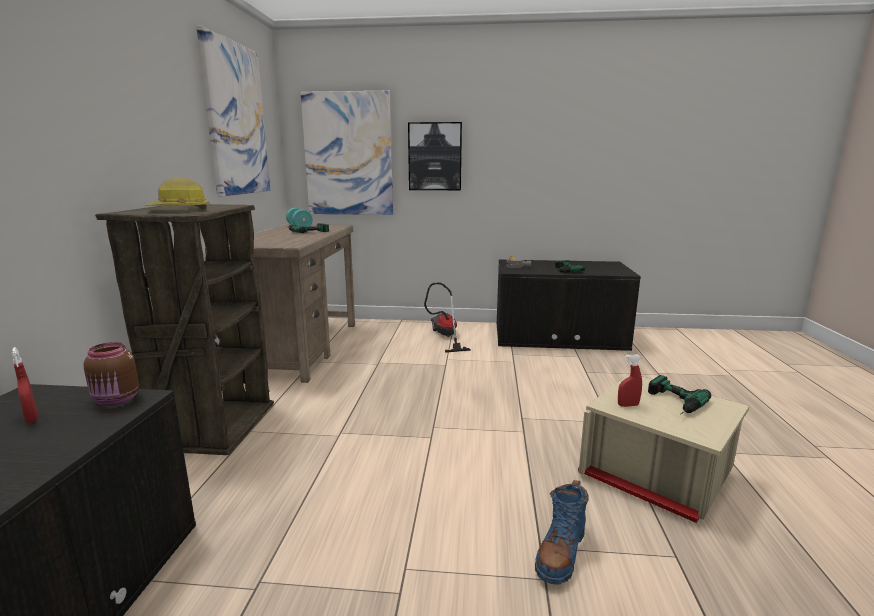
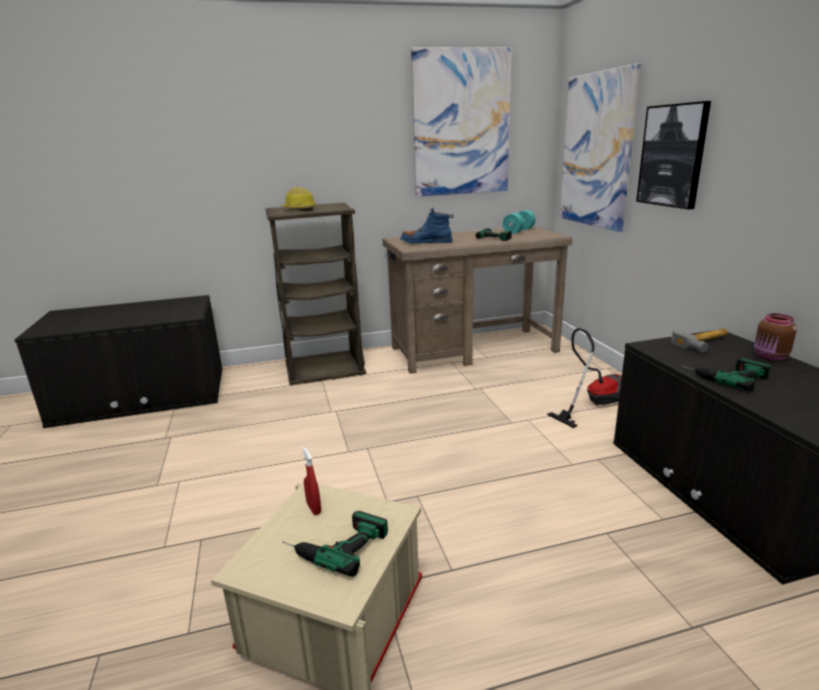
camera: 70 degrees right, 5 degrees up
red spray bottle [11,347,38,423] -> none
brown jar [84,342,139,406] -> brown jar moved to [754,313,797,361]
blue boot [535,480,589,585] -> blue boot moved to [400,208,454,244]

